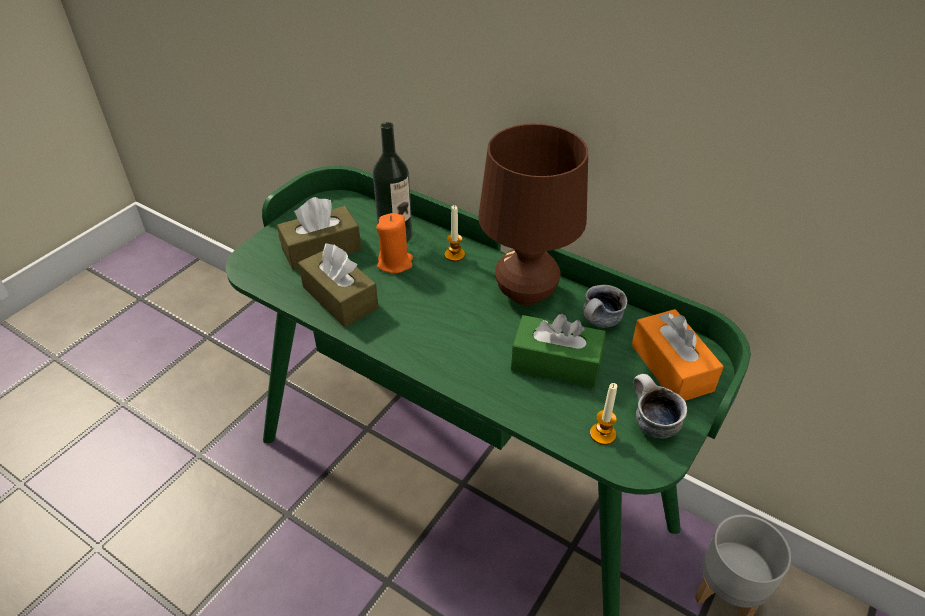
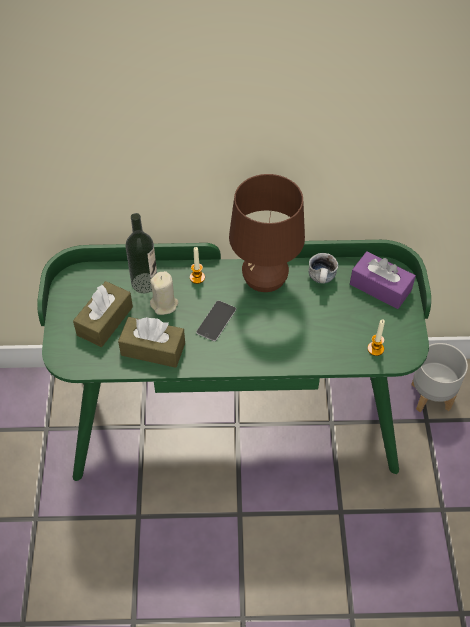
camera: 35 degrees left, 10 degrees up
orange candle [376,213,413,273] -> beige candle [150,271,179,315]
green tissue box [511,314,606,388] -> none
orange tissue box [632,309,724,401] -> purple tissue box [350,251,416,309]
mug [633,374,687,439] -> none
none -> phone [196,301,236,341]

